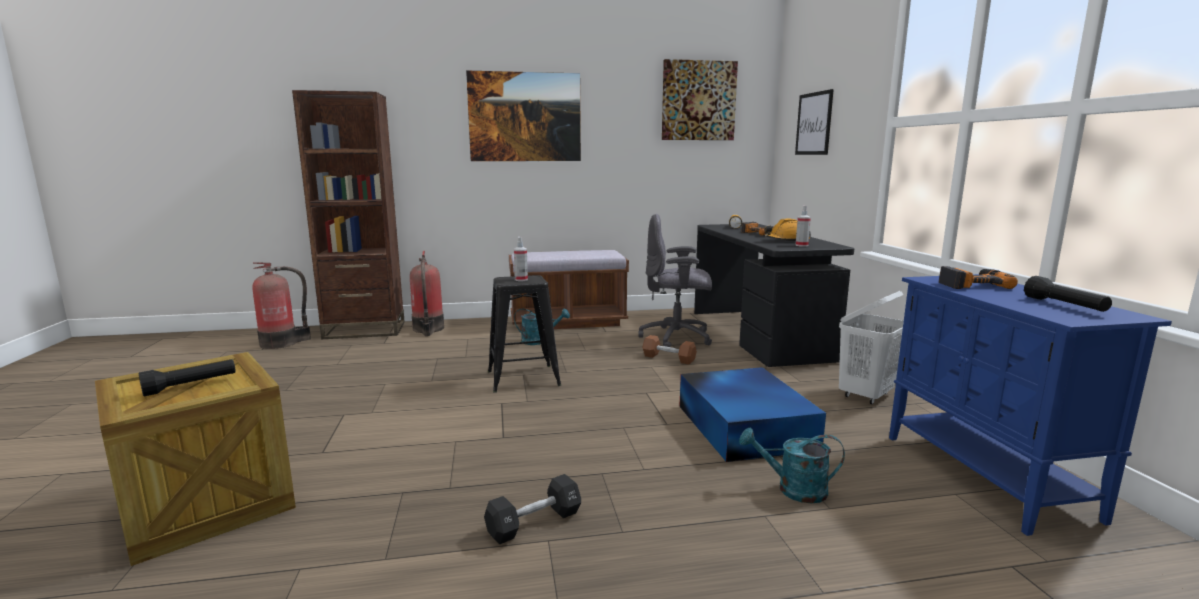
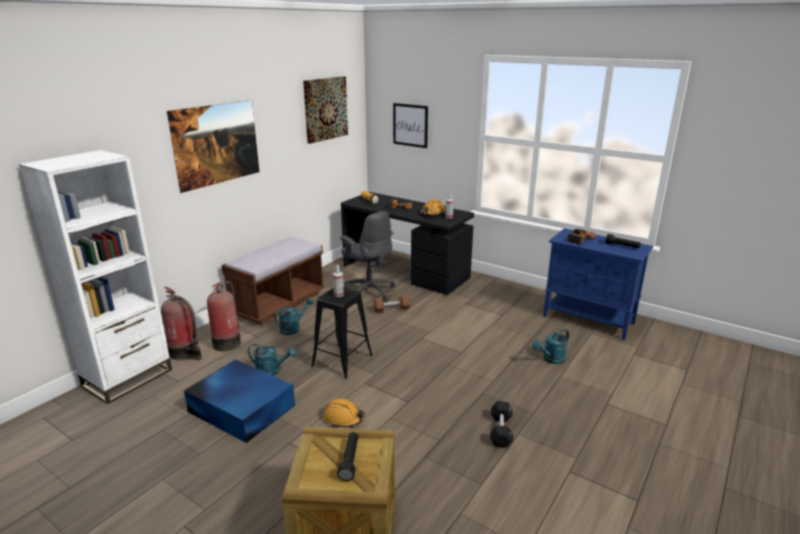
camera: 45 degrees left, 10 degrees up
fire extinguisher [253,262,311,349] -> fire extinguisher moved to [207,281,241,351]
brown bookcase [292,90,405,339] -> white bookcase [19,150,172,404]
grey office chair [638,214,712,347] -> grey office chair turned 90 degrees counterclockwise [340,211,395,301]
blue storage box [679,367,826,462] -> blue storage box moved to [184,359,295,443]
white laundry basket [839,291,904,404] -> none
none -> turquoise watering can [248,344,297,376]
none -> orange hard hat [323,398,365,427]

